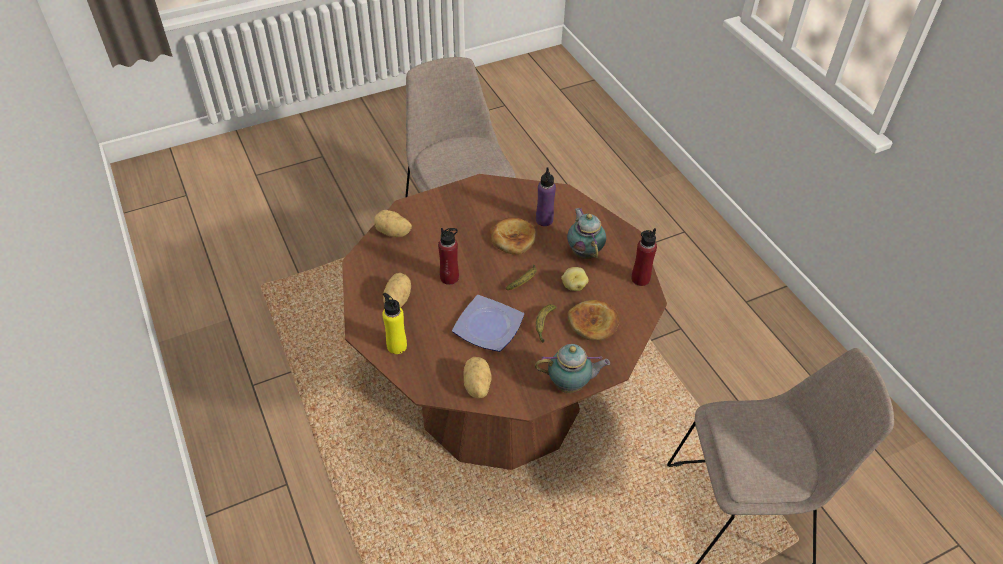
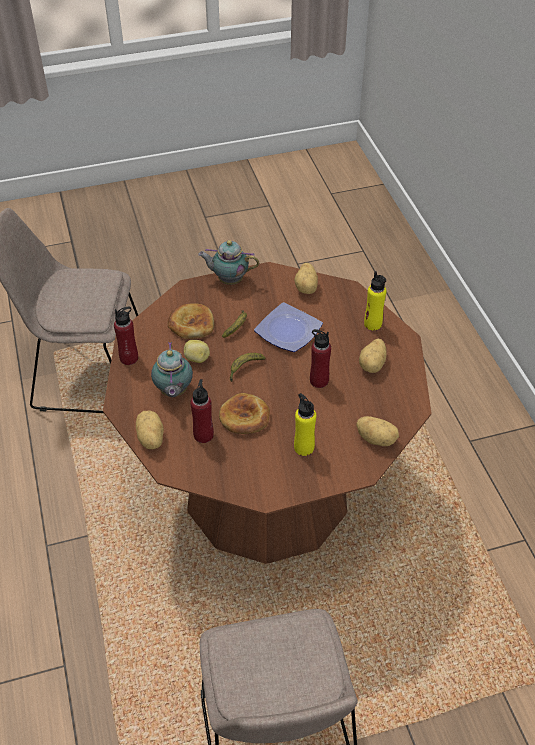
camera: 170 degrees left, 0 degrees up
purple bottle [536,167,556,226] -> red bottle [190,379,214,443]
none -> potato [136,411,164,449]
none -> yellow bottle [294,393,316,456]

